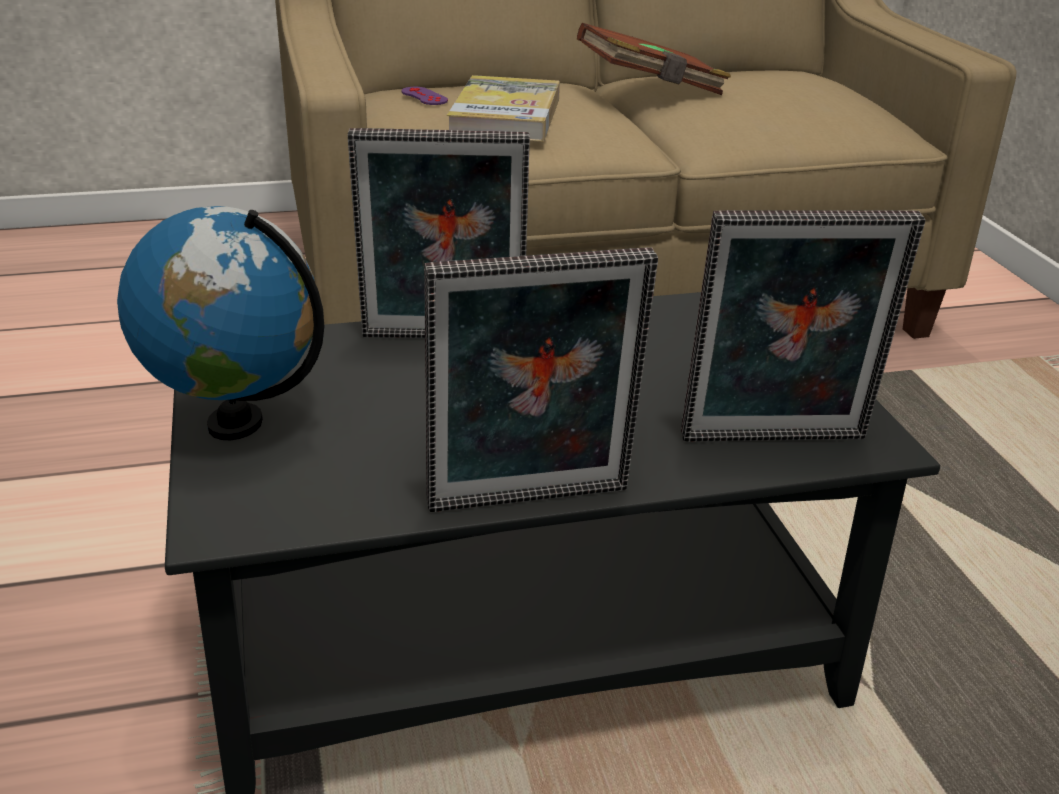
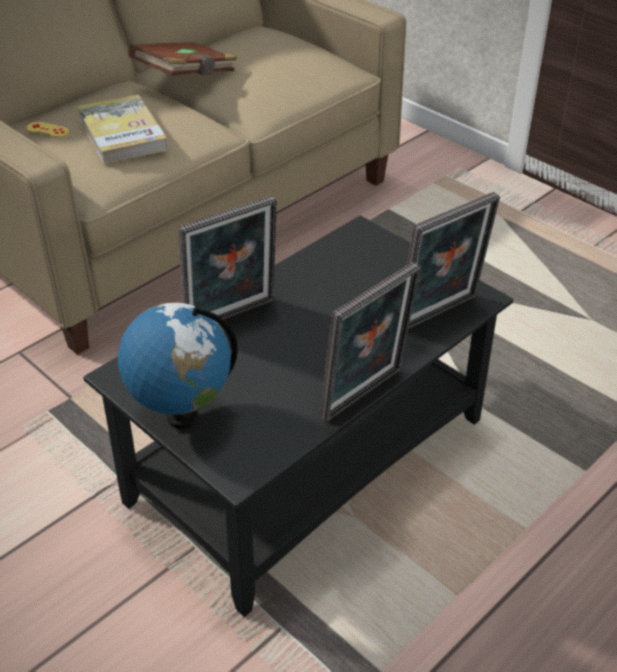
camera: 30 degrees left, 10 degrees up
purple game controller [401,87,448,105] -> yellow game controller [27,122,69,138]

